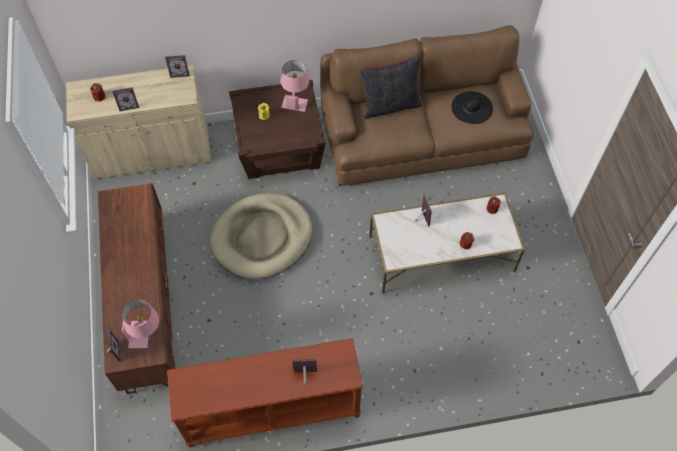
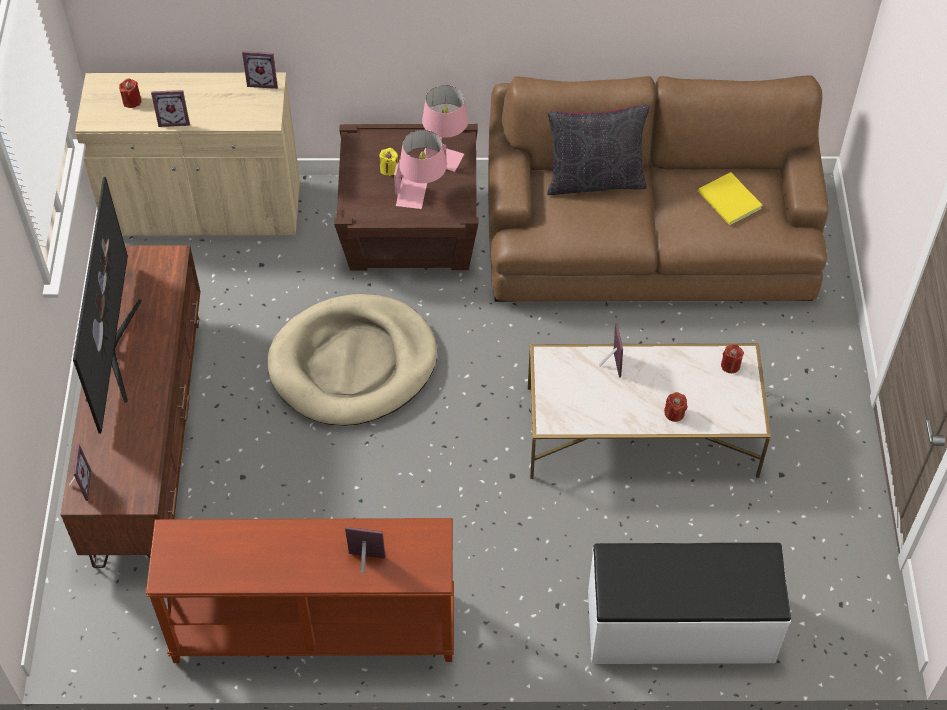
camera: 10 degrees right, 5 degrees down
pink table lamp [122,300,159,348] -> pink table lamp moved to [394,130,447,209]
black hat [452,91,493,124] -> yellow book [698,172,762,225]
none -> television [73,177,142,434]
none -> white bench [588,543,791,664]

